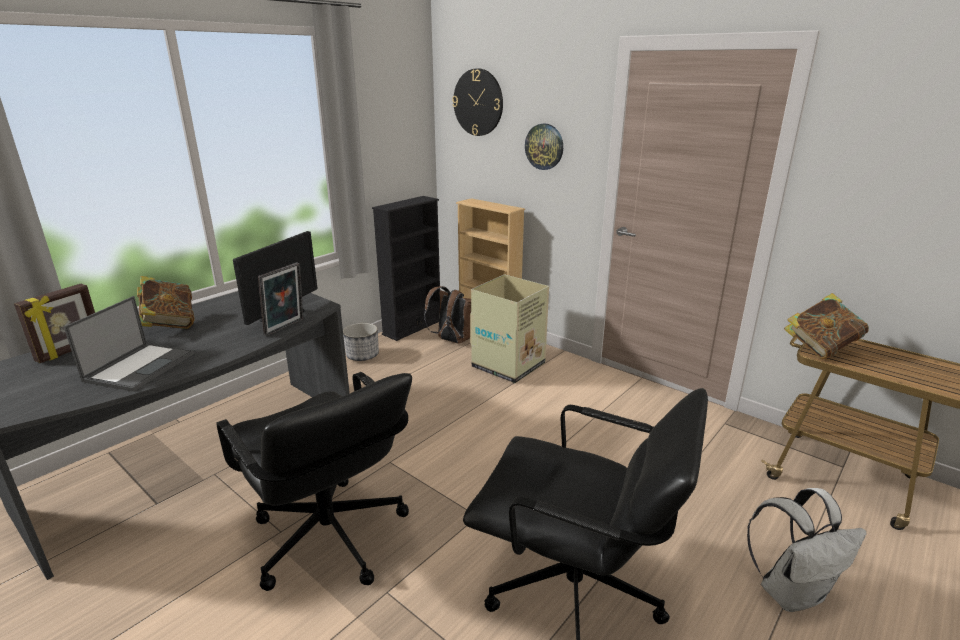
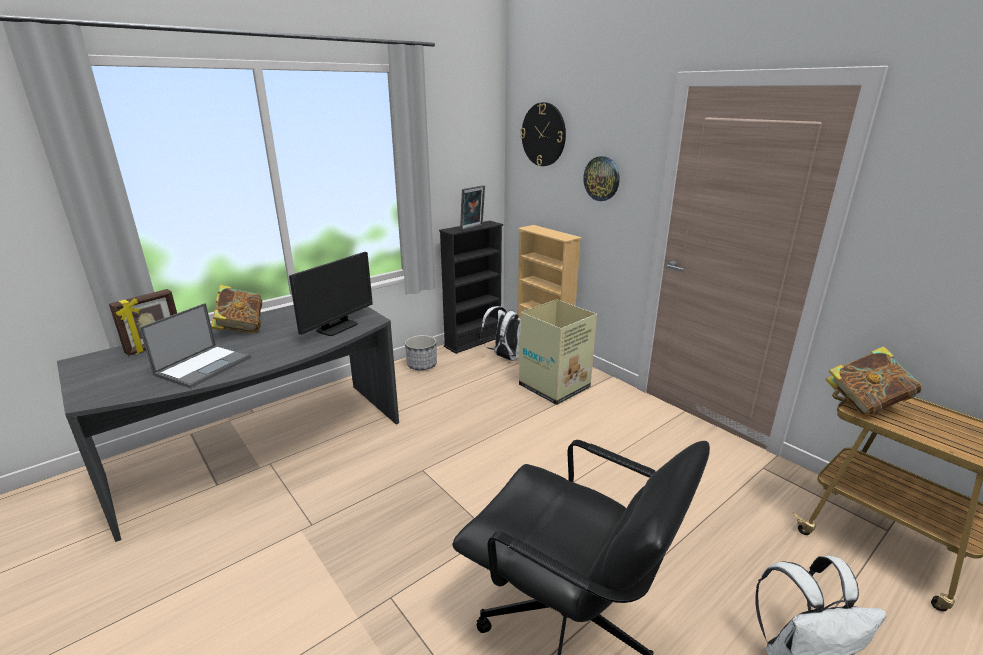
camera: 10 degrees right, 0 degrees up
black office chair [216,372,412,591] -> none
picture frame [258,262,303,336] -> picture frame moved to [460,185,485,230]
brown backpack [424,286,471,343] -> white backpack [481,306,521,361]

